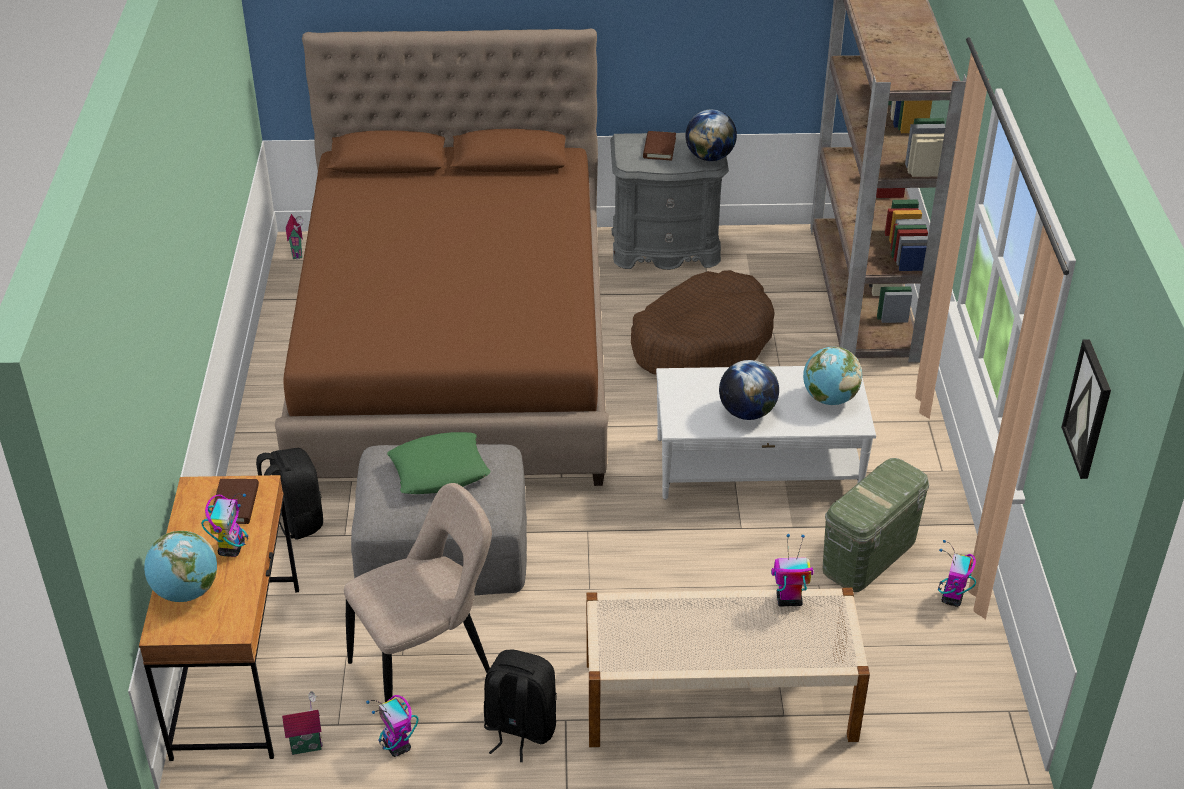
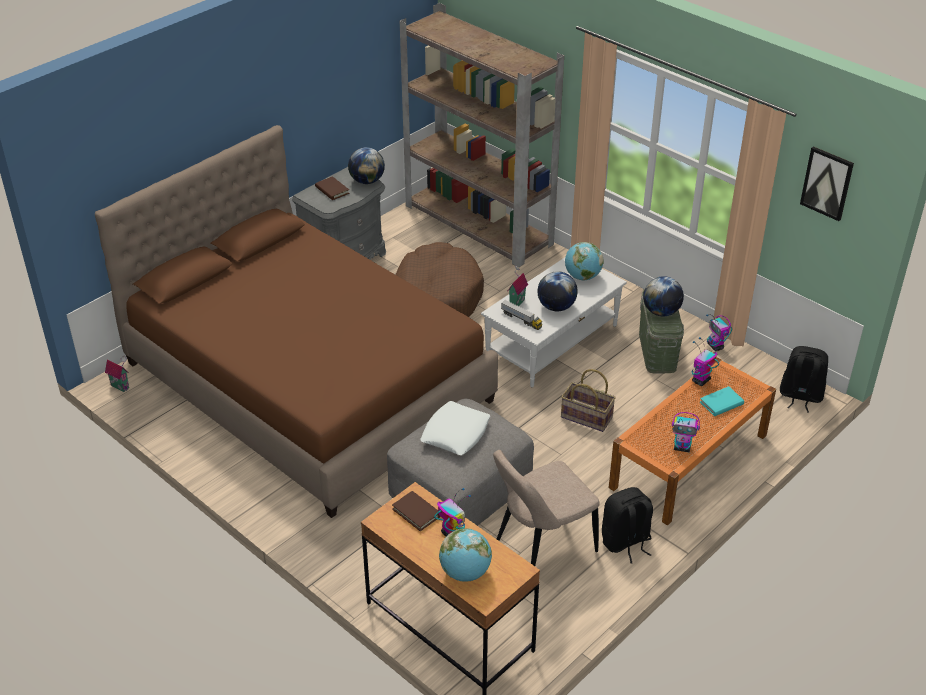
camera: 45 degrees left, 0 degrees up
black backpack [256,448,323,540] -> black backpack moved to [780,346,828,413]
toy house [282,691,323,755] -> toy house moved to [507,265,528,306]
beige chair [344,483,492,702] -> beige chair turned 135 degrees counterclockwise [493,450,599,566]
toy robot [366,695,418,757] -> toy robot moved to [672,412,700,452]
green pillow [387,432,491,494] -> white pillow [420,401,490,455]
beige bench [586,588,870,747] -> orange bench [609,357,776,526]
none -> toy truck [501,300,542,330]
none -> basket [561,369,616,432]
none -> globe [643,276,684,316]
none -> turquoise book [700,386,744,416]

